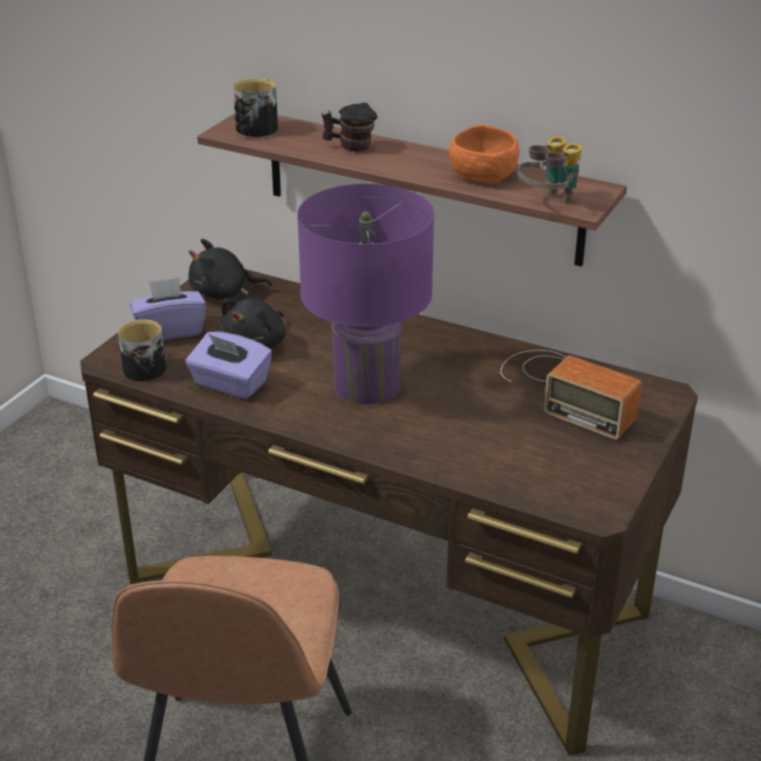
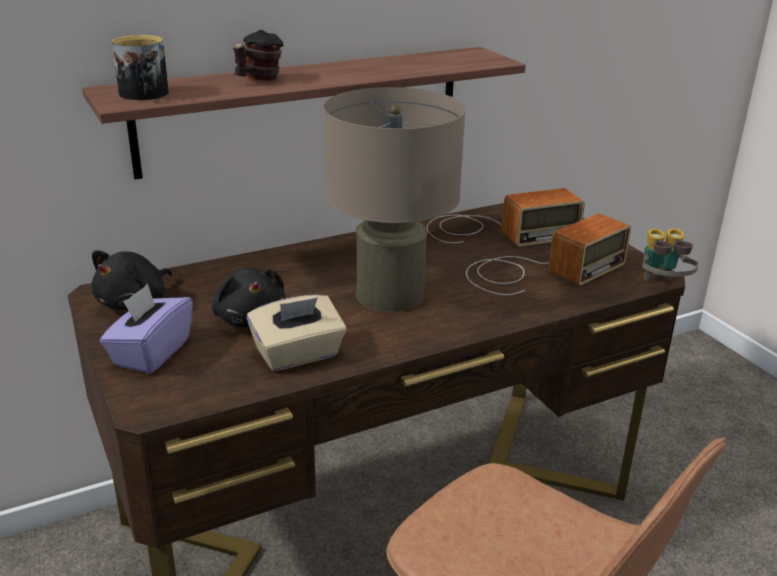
camera: 55 degrees left, 5 degrees down
mug [118,319,166,382] -> none
purple tissue box [186,332,272,399] -> beige tissue box [247,295,346,371]
purple table lamp [297,184,434,405] -> beige table lamp [323,87,466,312]
orange bowl [449,125,519,184] -> none
binoculars [518,136,582,203] -> binoculars moved to [642,228,699,281]
none -> radio [466,213,631,295]

